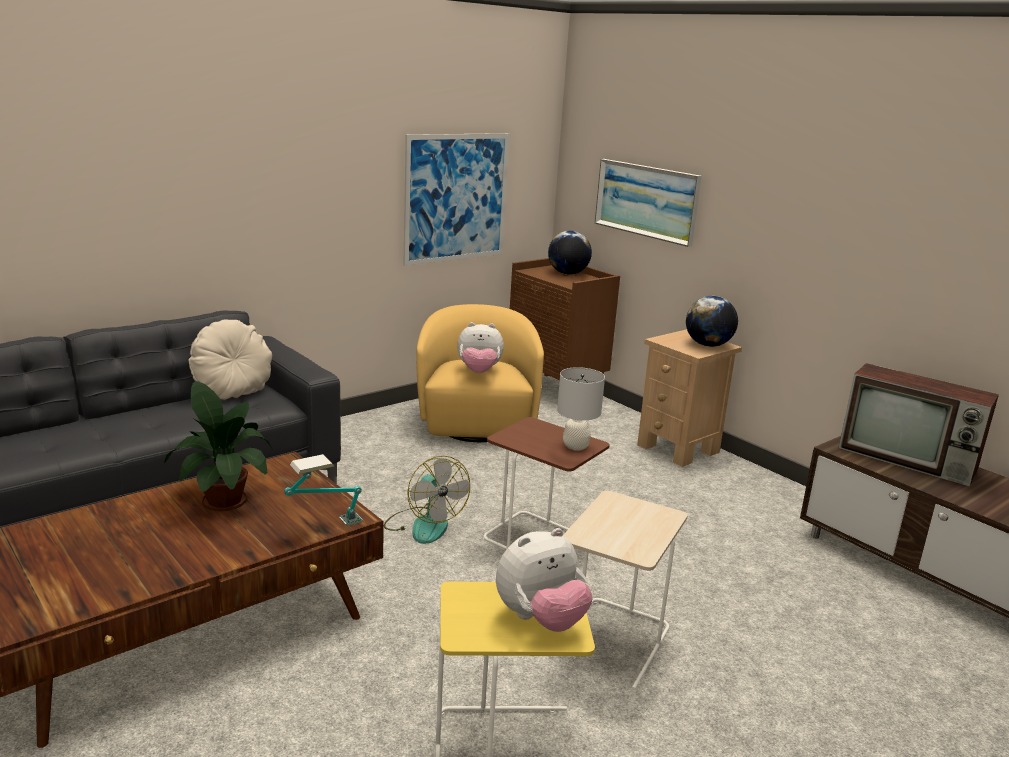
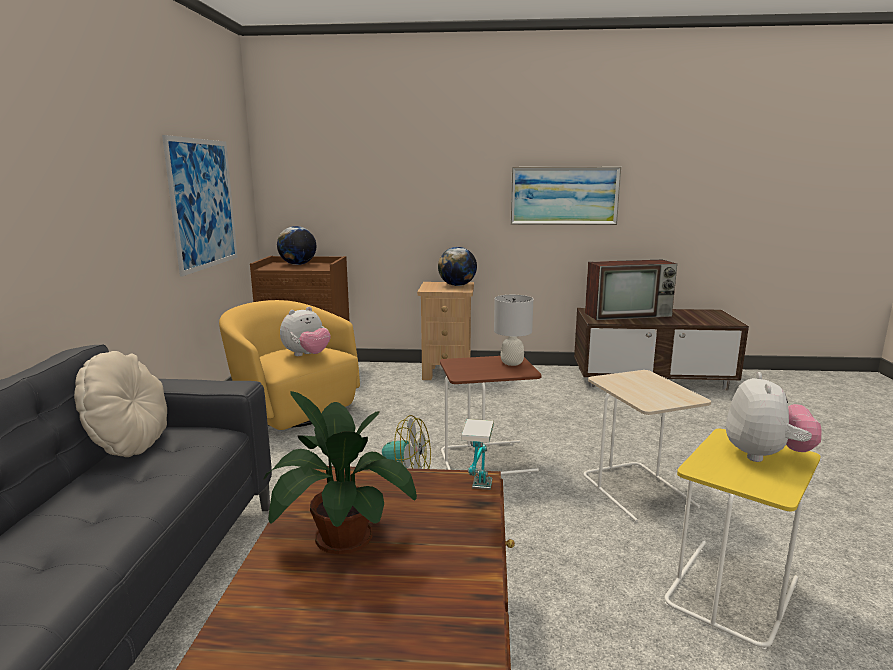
camera: 45 degrees left, 5 degrees down
picture [595,159,702,247] -> picture moved to [511,167,621,225]

